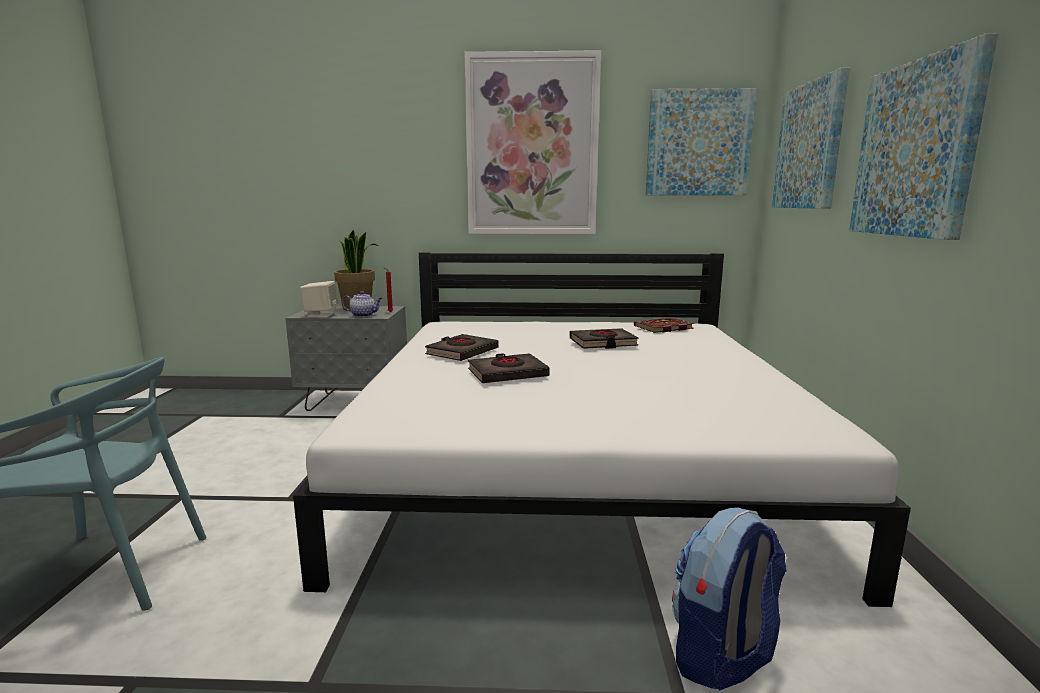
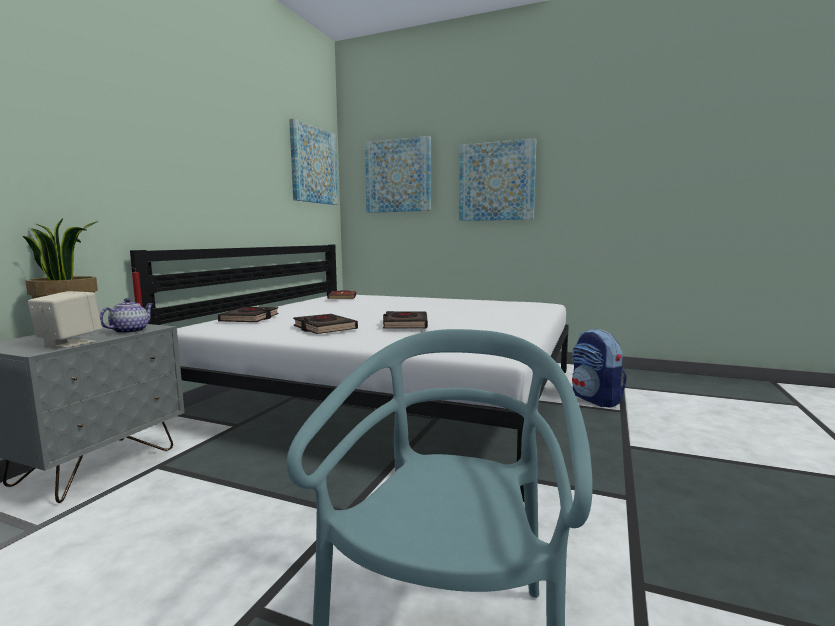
camera: 70 degrees left, 5 degrees down
picture [464,50,601,234] -> none
black book [569,328,639,349] -> black book moved to [218,307,279,322]

